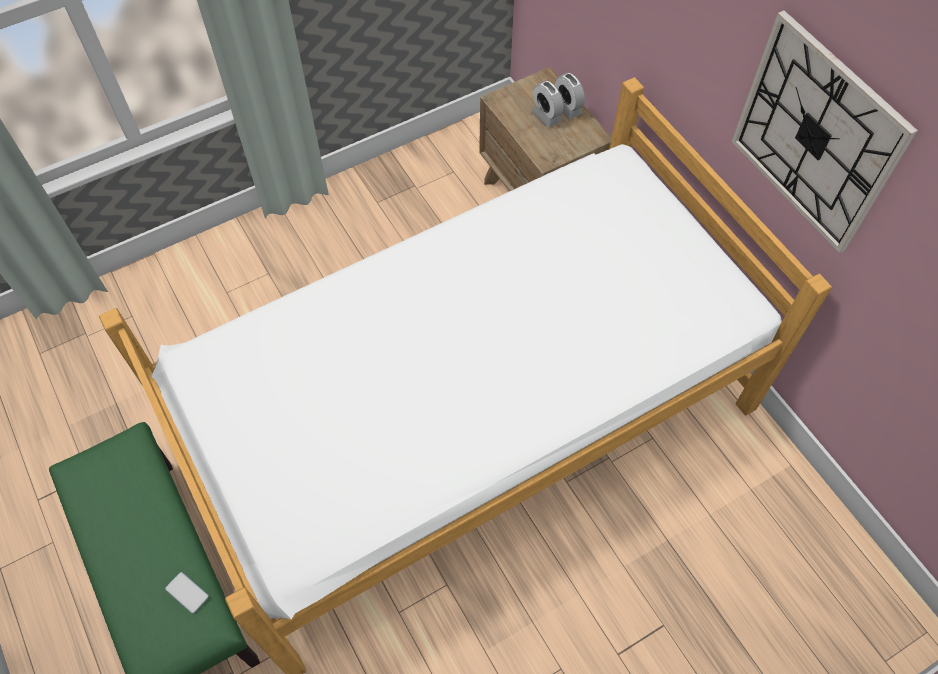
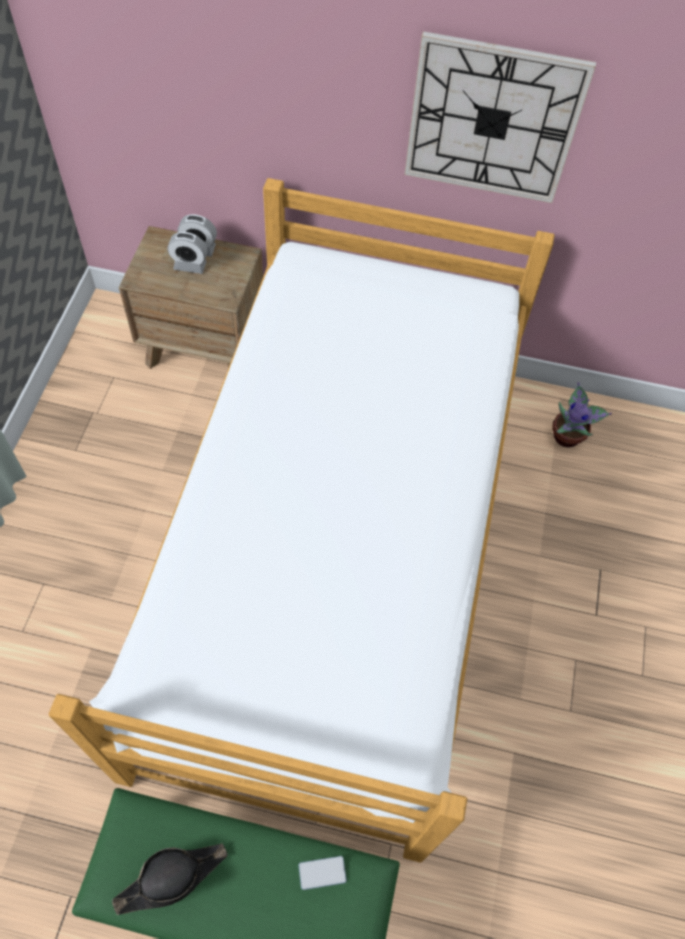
camera: 50 degrees left, 0 degrees up
none -> black hat [112,843,228,915]
none -> potted plant [552,382,612,447]

